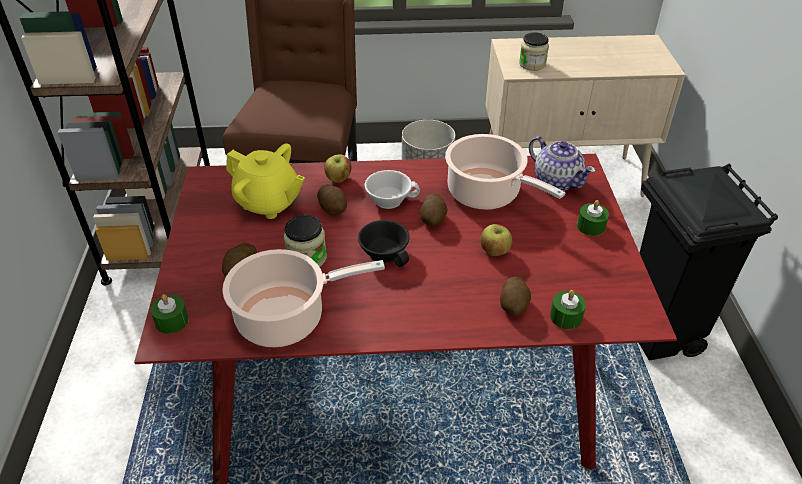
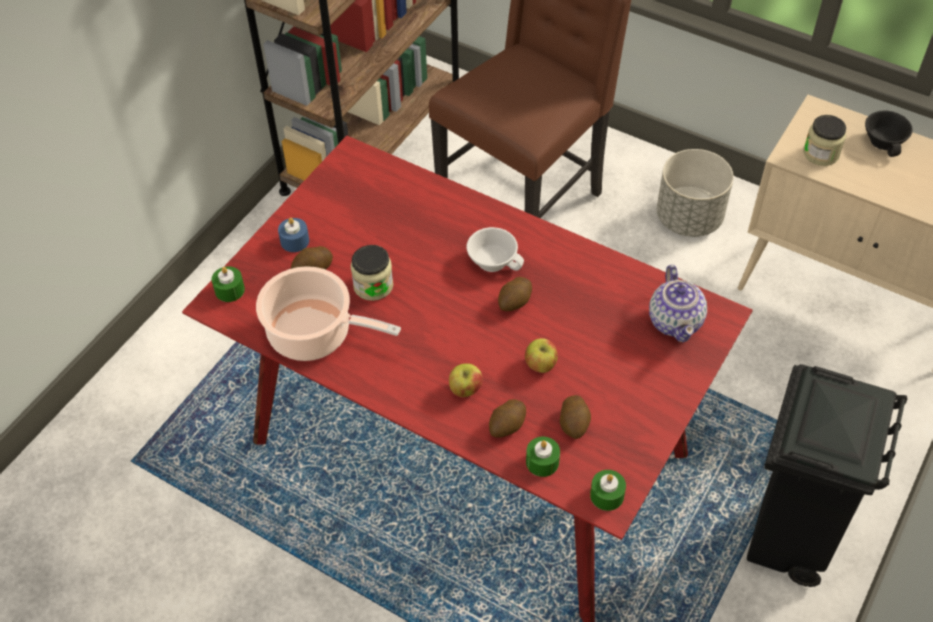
camera: 35 degrees right, 10 degrees up
yellow teapot [226,143,305,219] -> none
potato [317,184,347,215] -> potato moved to [560,395,591,439]
apple [324,154,352,183] -> apple moved to [449,363,482,397]
black cup [358,220,409,267] -> black cup moved to [865,110,913,157]
cooking pot [445,134,565,210] -> none
green candle [577,200,609,236] -> green candle moved to [590,470,626,511]
none -> blue candle [278,218,309,252]

